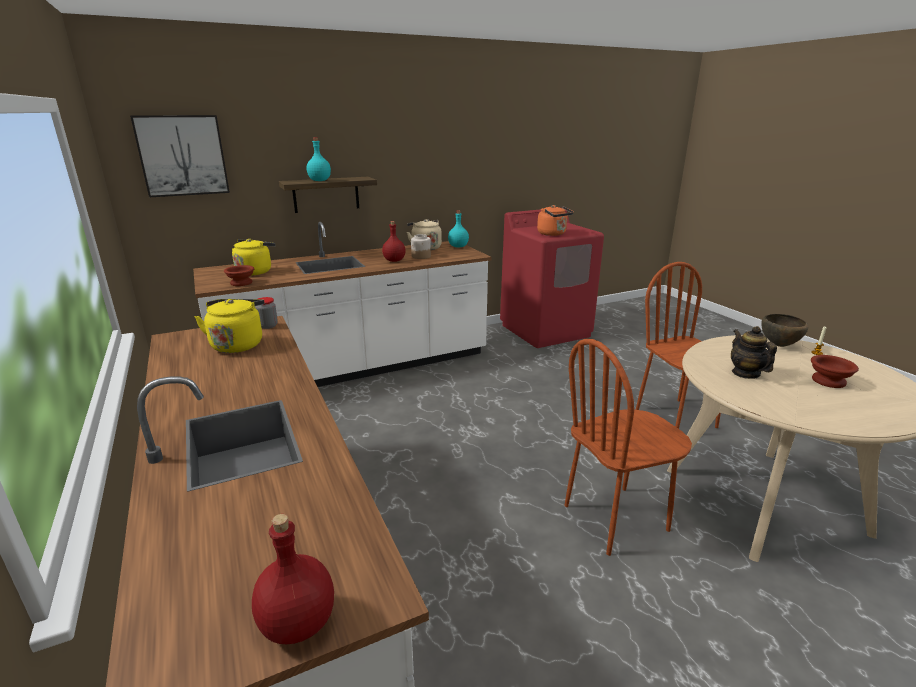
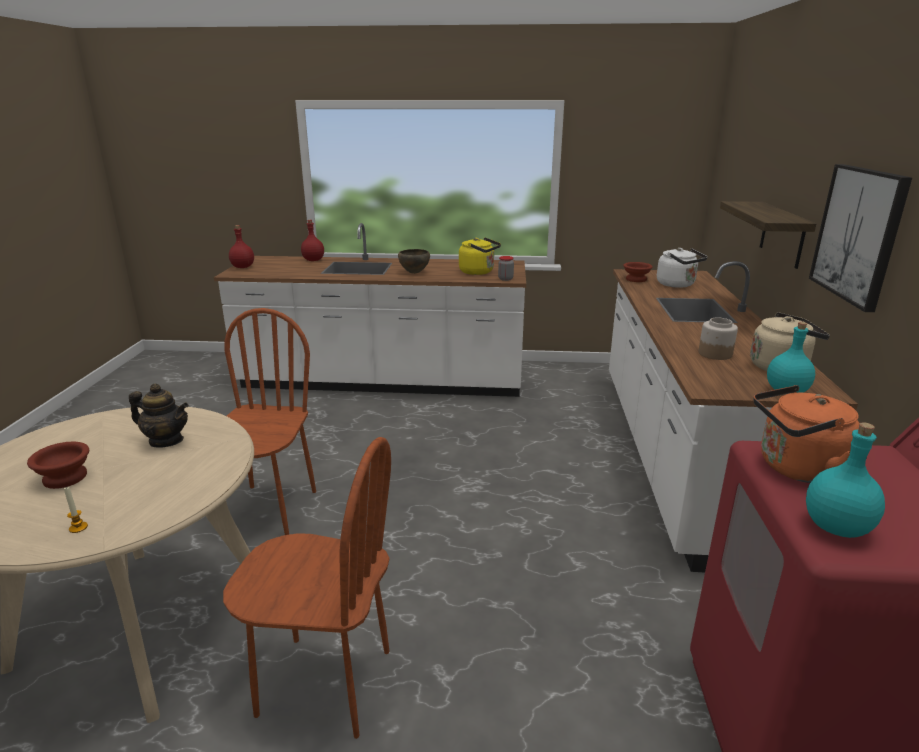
camera: 120 degrees right, 0 degrees up
picture [130,115,230,197] -> picture moved to [809,164,912,312]
yellow kettle [232,239,276,276] -> white kettle [657,248,708,288]
turquoise bottle [307,137,331,181] -> turquoise bottle moved to [806,422,885,538]
red bottle [382,221,406,262] -> red bottle moved to [301,220,324,261]
brown bowl [761,314,808,347] -> brown bowl moved to [398,249,430,274]

